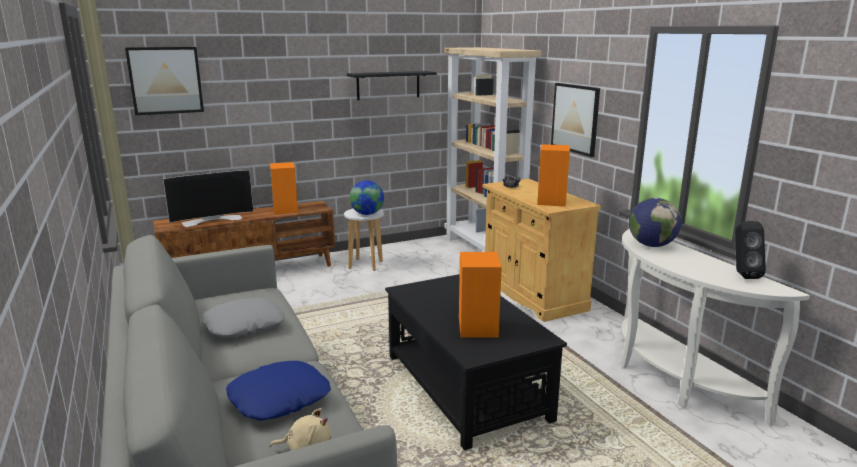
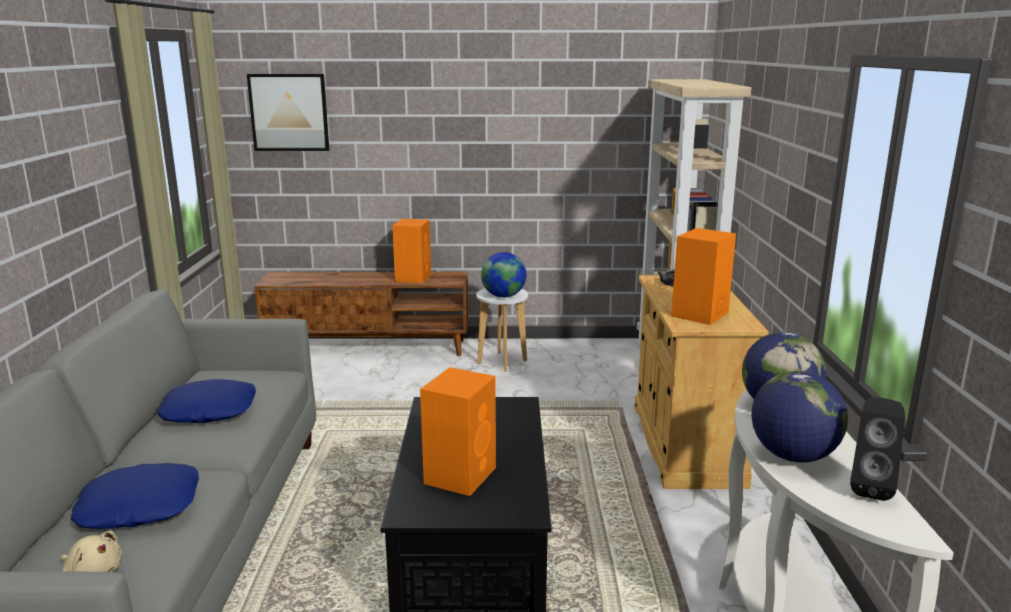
camera: 25 degrees right, 0 degrees up
television [163,170,254,227] -> none
grey pillow [203,298,285,337] -> blue pillow [157,379,256,423]
black shelf [347,71,437,100] -> none
picture [551,83,600,157] -> none
none -> globe [752,371,848,463]

